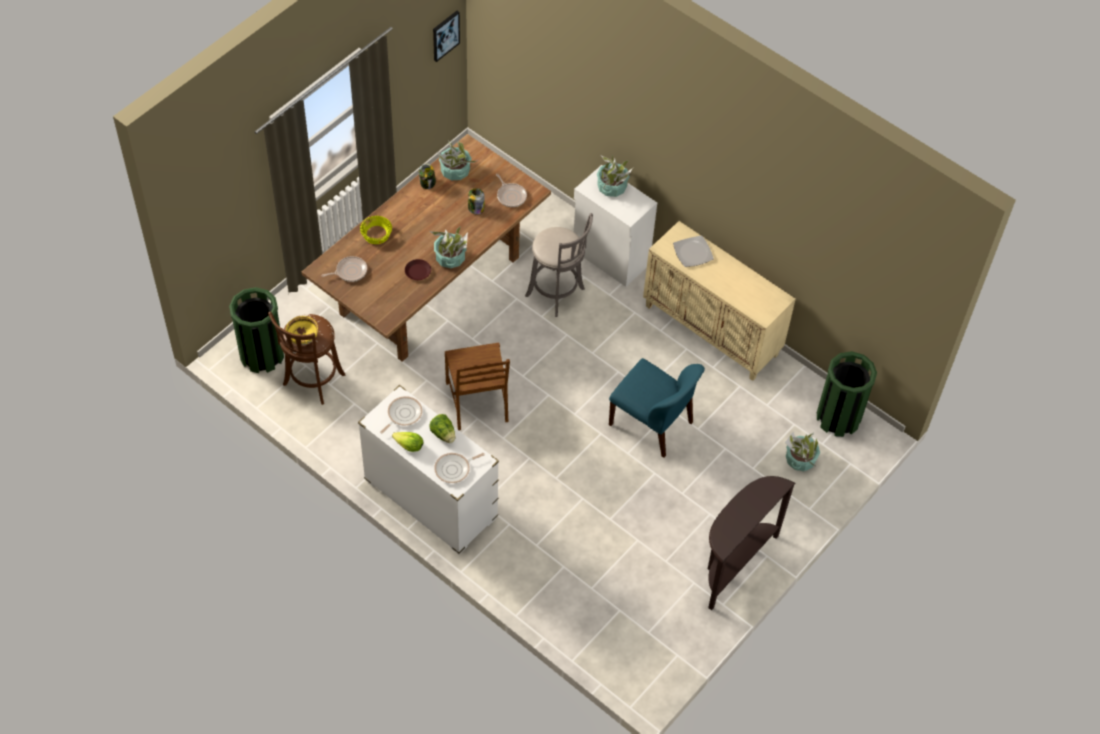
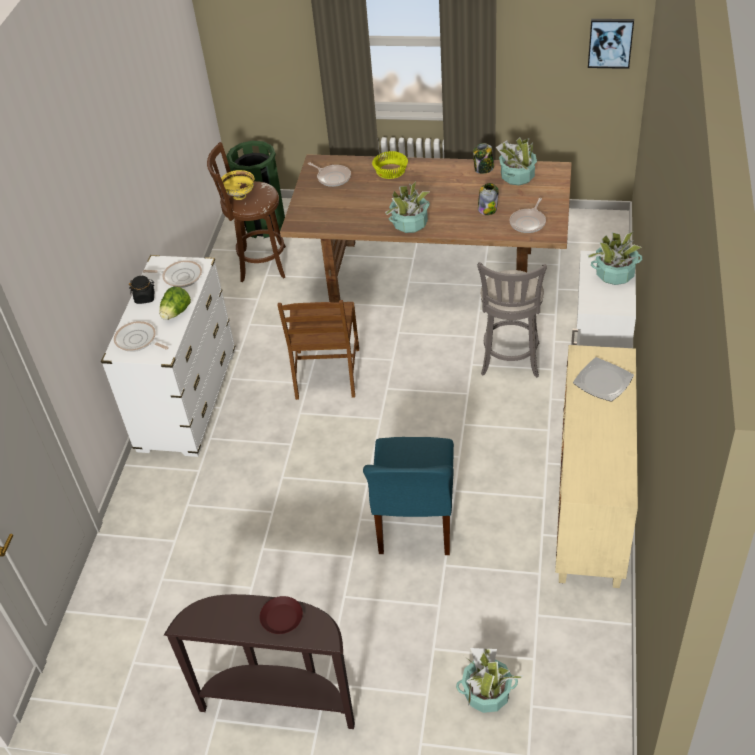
camera: 65 degrees right, 10 degrees down
lettuce [392,432,423,452] -> black jar [129,276,154,304]
brown plate [405,259,431,280] -> brown plate moved to [259,596,303,634]
brown chair [445,343,510,430] -> brown chair turned 45 degrees counterclockwise [277,300,359,400]
green trash can [817,351,877,437] -> none

